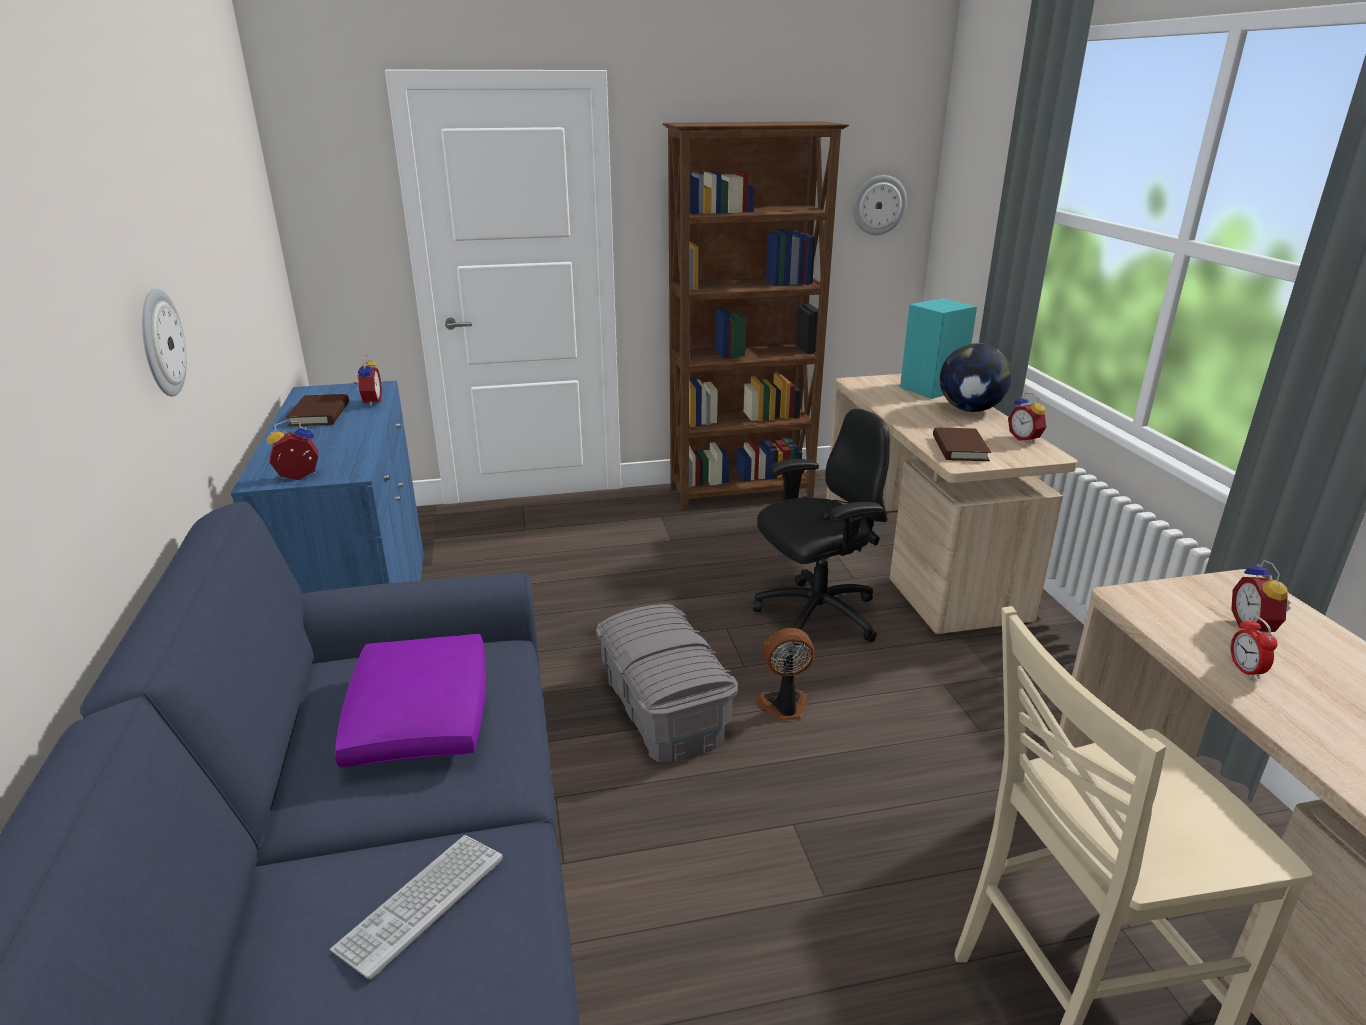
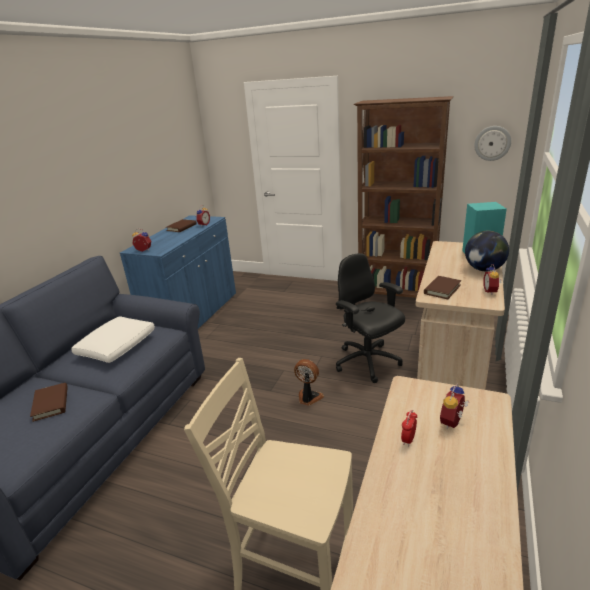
camera: 35 degrees right, 0 degrees up
wall clock [142,288,187,396] -> none
keyboard [330,835,503,980] -> brown book [30,383,68,422]
purple pillow [335,634,486,767] -> white pillow [71,316,155,363]
grey storage box [596,604,738,763] -> none
black office chair [753,409,890,646] -> black office chair turned 135 degrees counterclockwise [336,253,405,383]

